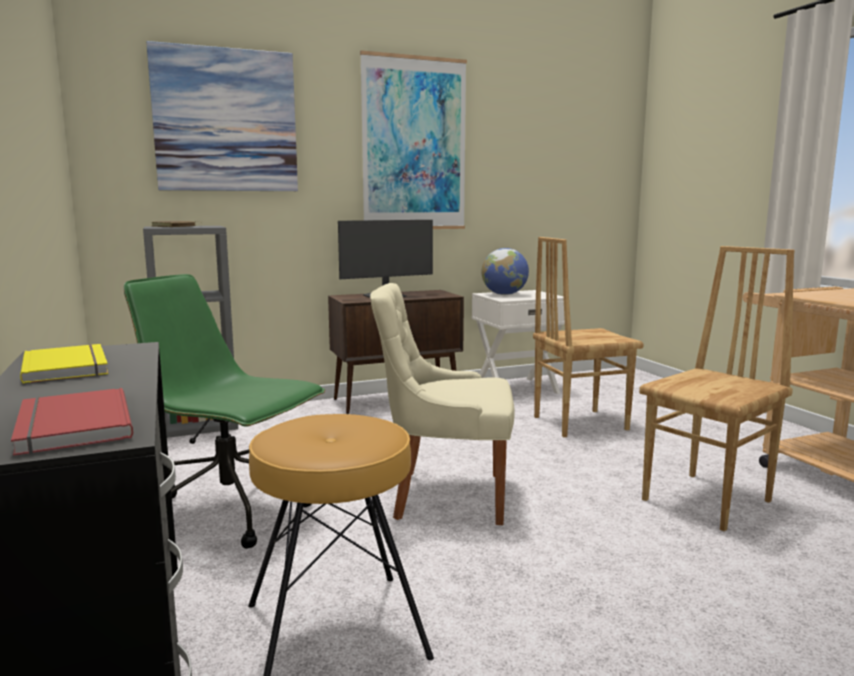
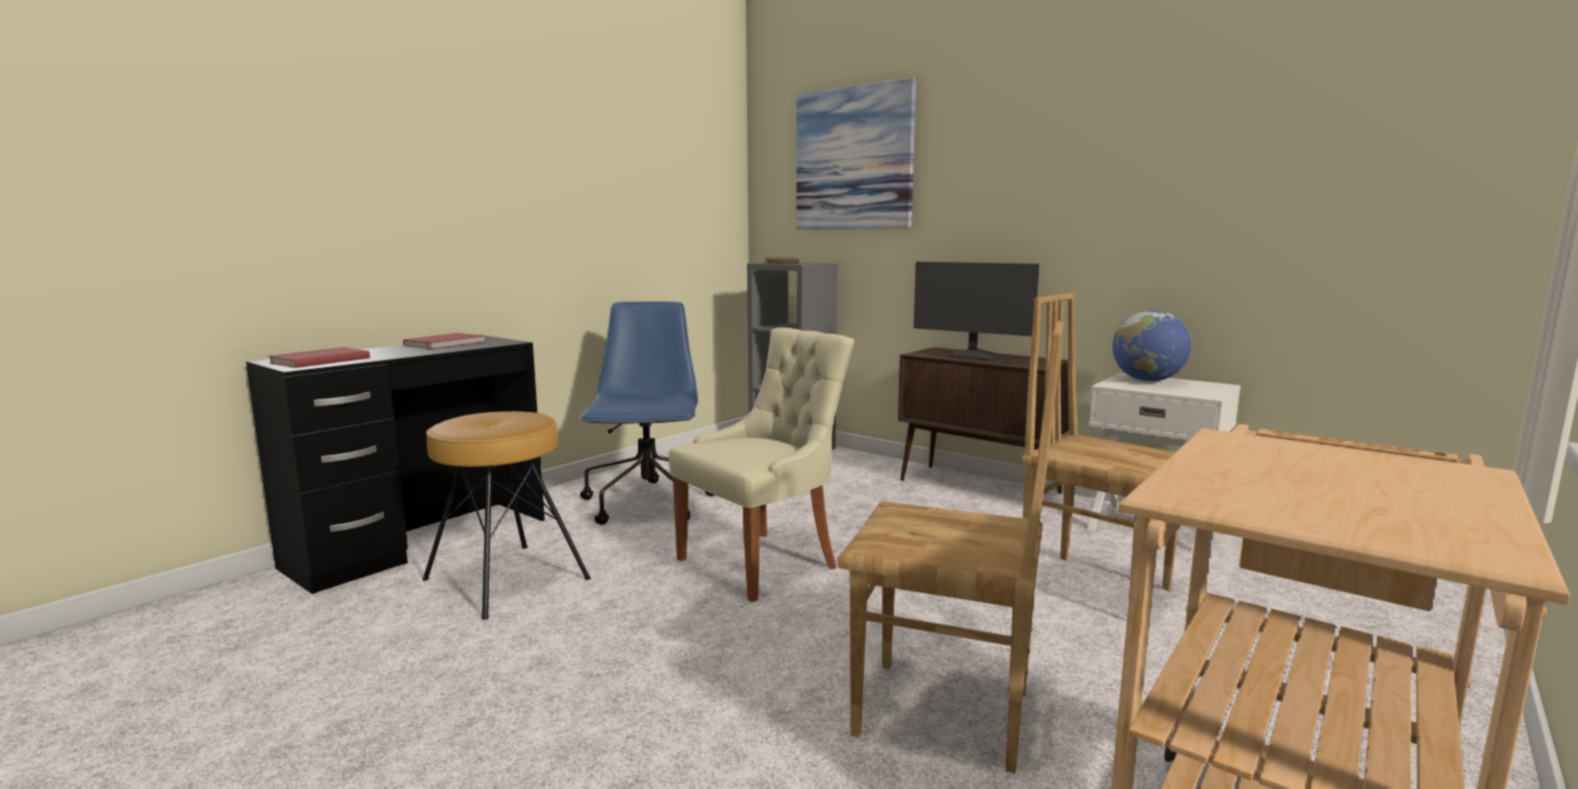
camera: 60 degrees right, 0 degrees up
yellow book [20,344,109,384] -> red book [403,333,486,349]
green office chair [124,274,325,549] -> blue office chair [580,302,715,525]
picture [360,50,467,229] -> none
beige chair [370,283,515,525] -> beige chair turned 75 degrees clockwise [669,327,854,602]

